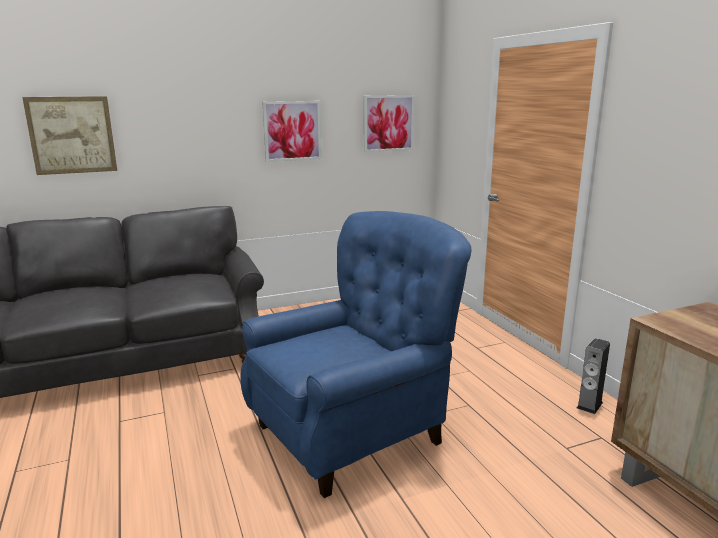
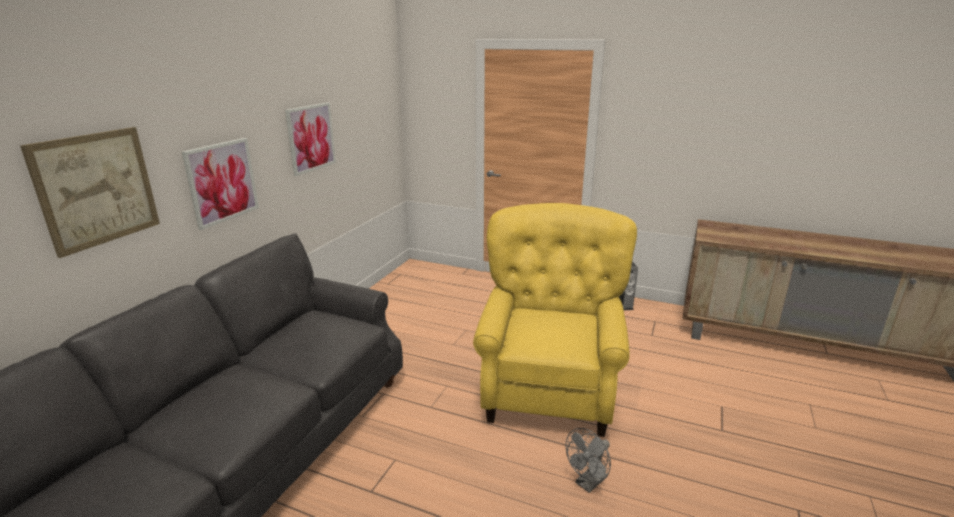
camera: 45 degrees left, 5 degrees up
blue armchair [240,211,472,498] -> yellow armchair [473,203,637,437]
picture [364,95,415,152] -> picture moved to [182,138,259,230]
none -> grey fan [565,428,611,493]

